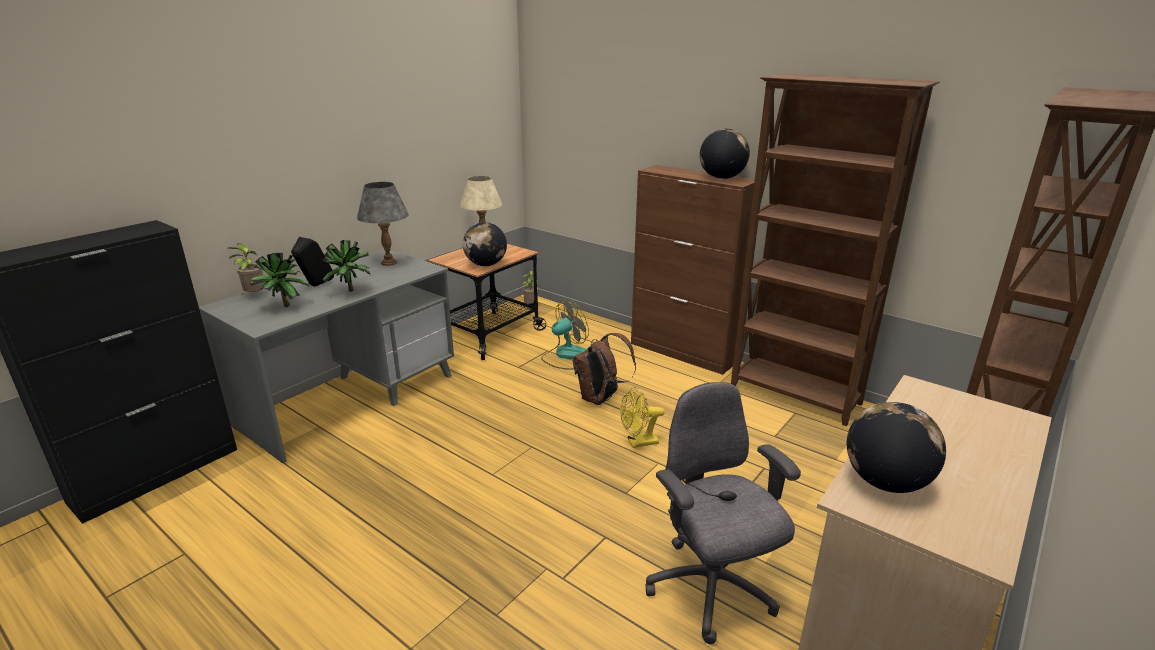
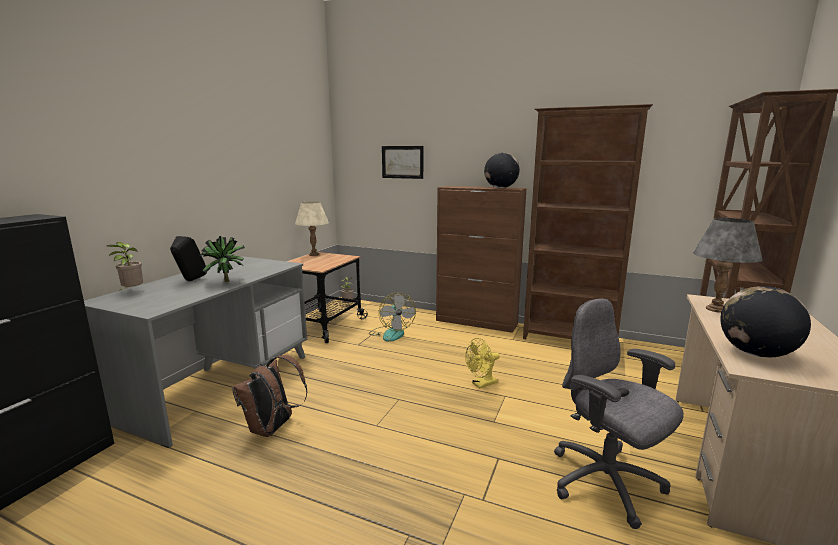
camera: 15 degrees left, 10 degrees down
potted plant [250,253,309,307] -> none
grey table lamp [357,182,409,266] -> grey table lamp moved to [693,218,762,313]
globe [463,222,507,266] -> none
fan [541,300,589,370] -> fan turned 120 degrees clockwise [369,292,416,342]
brown backpack [573,333,636,405] -> brown backpack moved to [232,355,308,437]
none -> picture [382,146,423,179]

